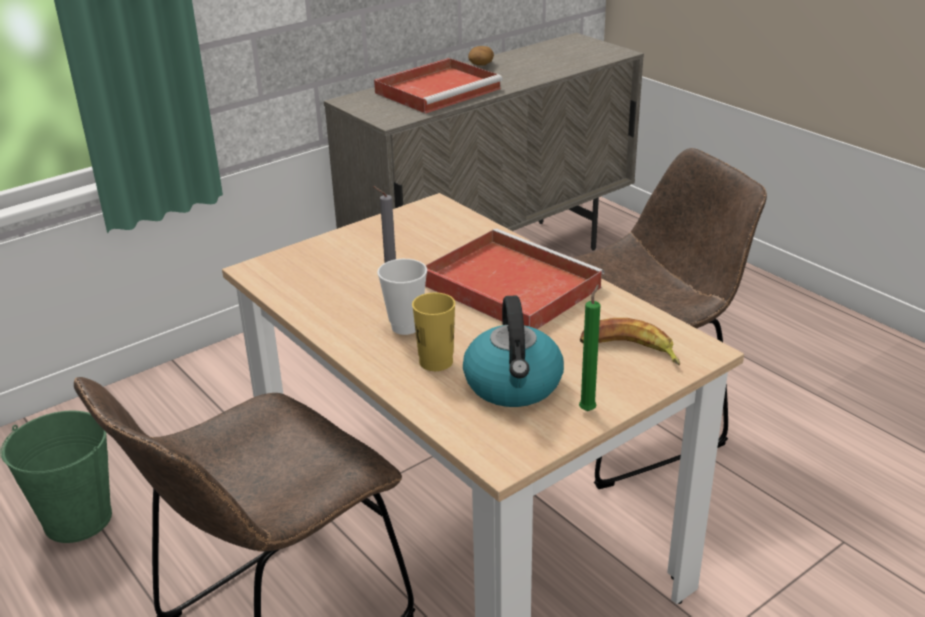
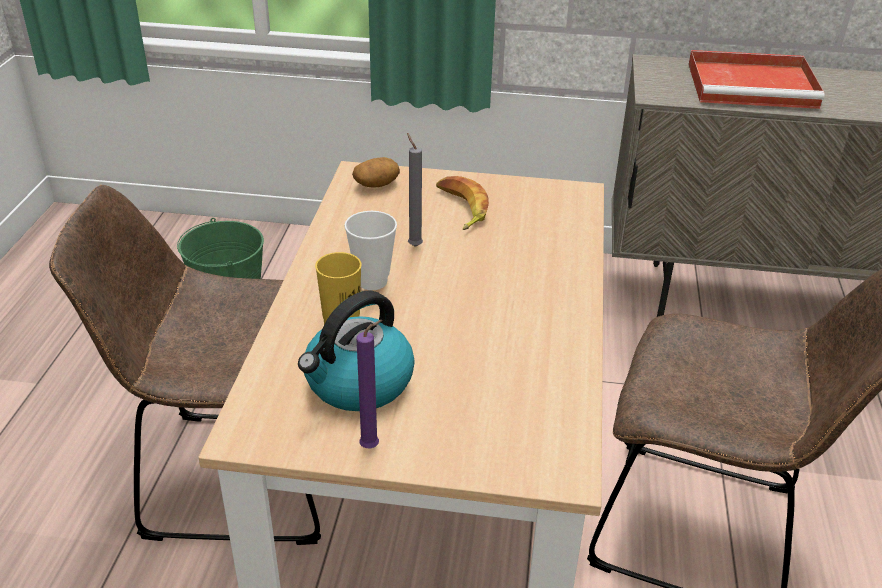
camera: 45 degrees right, 5 degrees up
red tray [425,228,604,329] -> none
potato [468,46,494,66] -> potato moved to [352,157,400,188]
green candle [579,284,600,411] -> purple candle [356,320,382,448]
banana [580,318,680,365] -> banana moved to [436,176,489,230]

